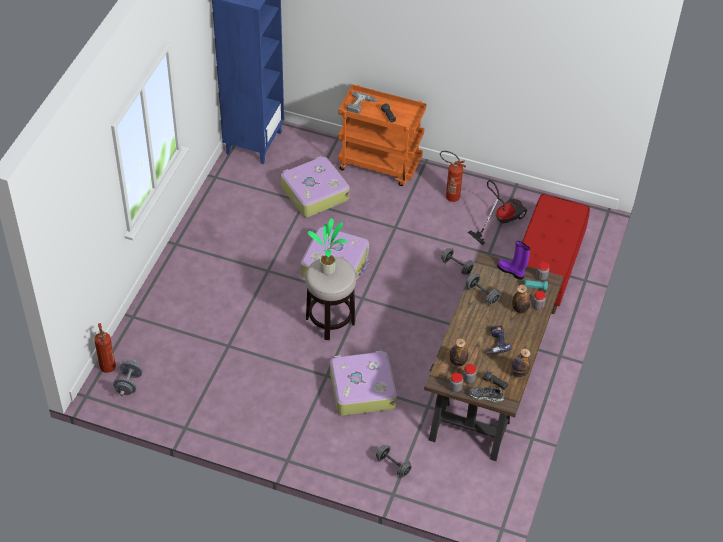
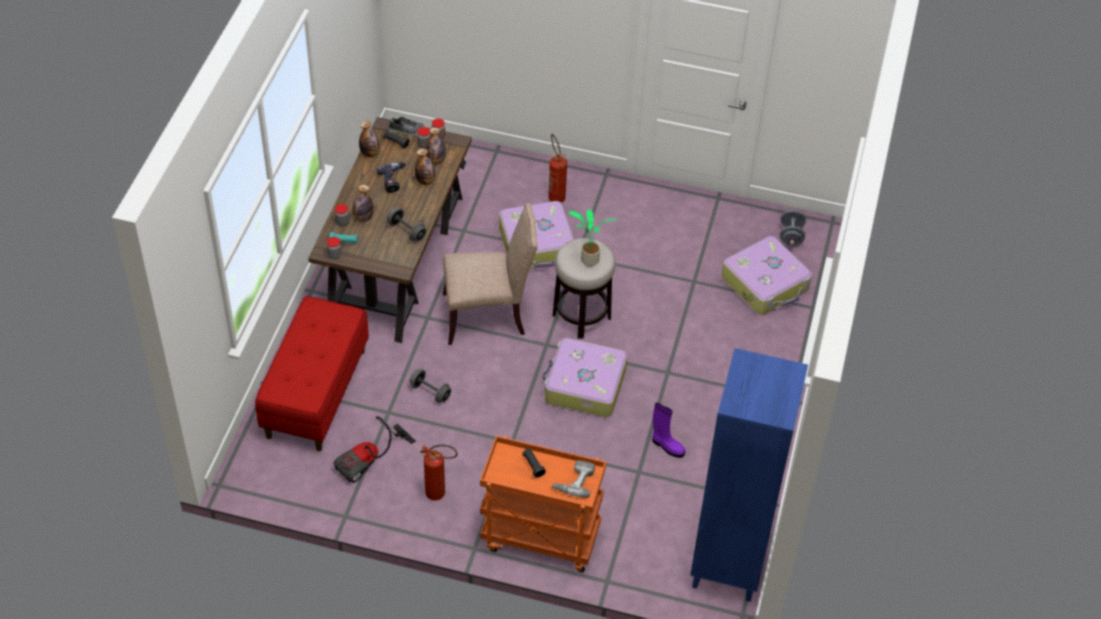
camera: 175 degrees right, 0 degrees up
fire extinguisher [94,323,116,373] -> fire extinguisher moved to [548,134,567,203]
suitcase [281,156,350,217] -> suitcase moved to [721,236,812,315]
grey dumbbell [376,445,412,477] -> none
purple boot [497,241,530,280] -> purple boot moved to [652,403,686,458]
none -> bottle [415,148,435,185]
none -> beige chair [443,203,538,345]

